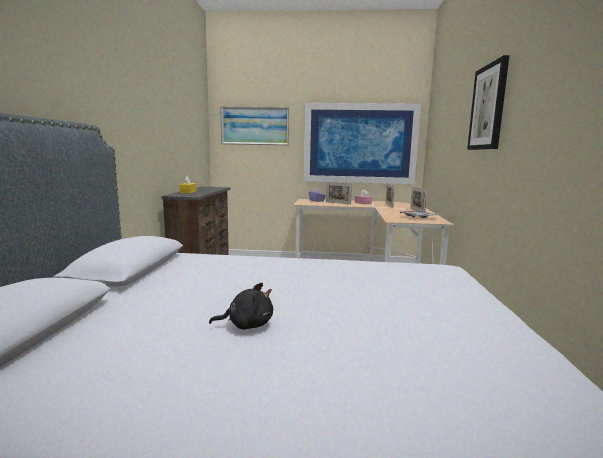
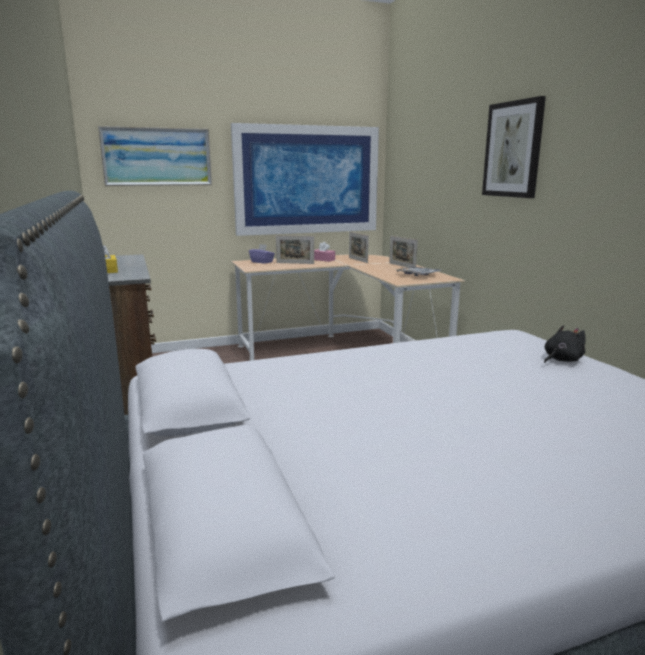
camera: 25 degrees left, 5 degrees up
black plush toy [209,283,273,330] -> black plush toy moved to [544,325,585,363]

